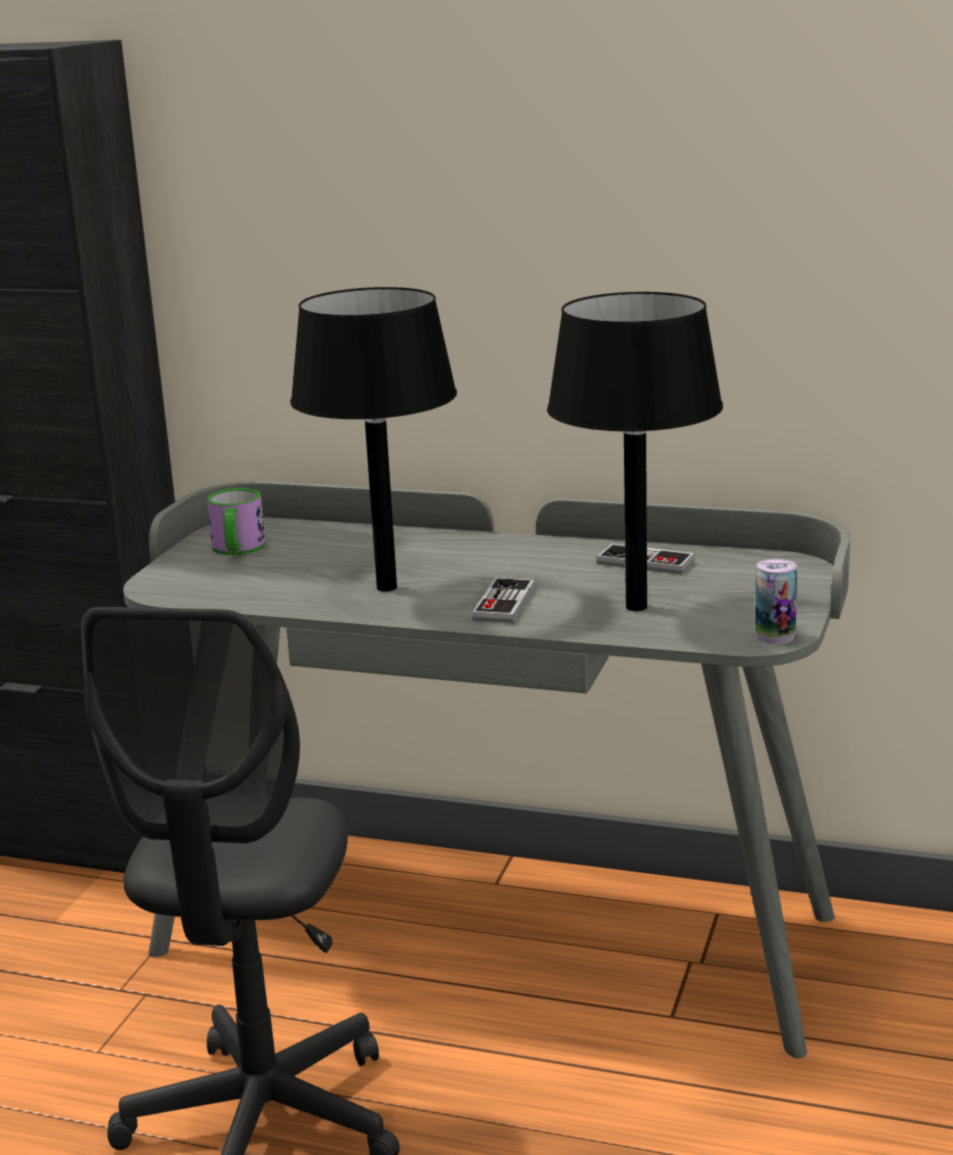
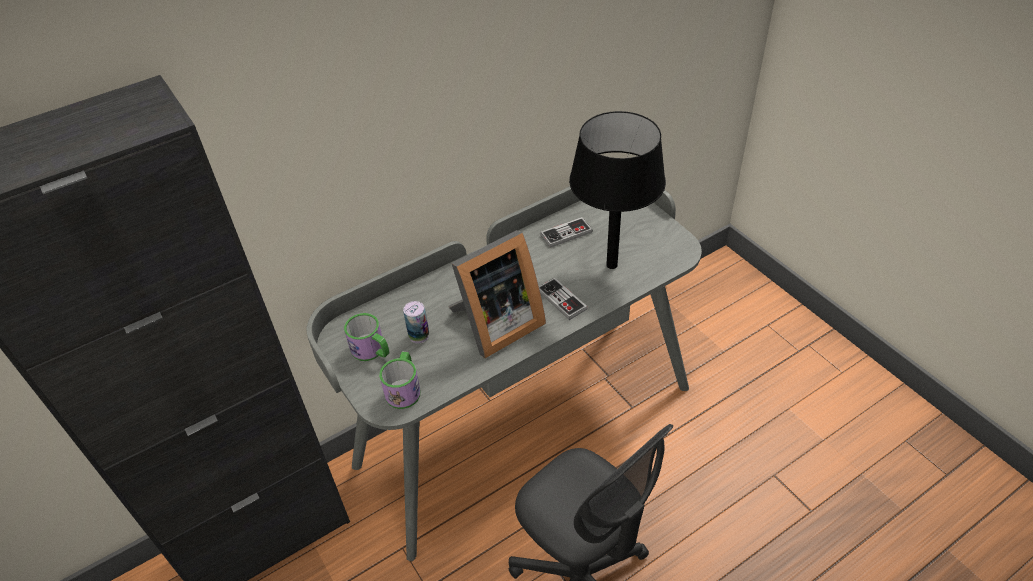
camera: 50 degrees left, 25 degrees up
black table lamp [290,287,457,592] -> picture frame [448,230,546,358]
can [755,559,797,645] -> can moved to [403,301,429,344]
none -> mug [379,352,421,409]

